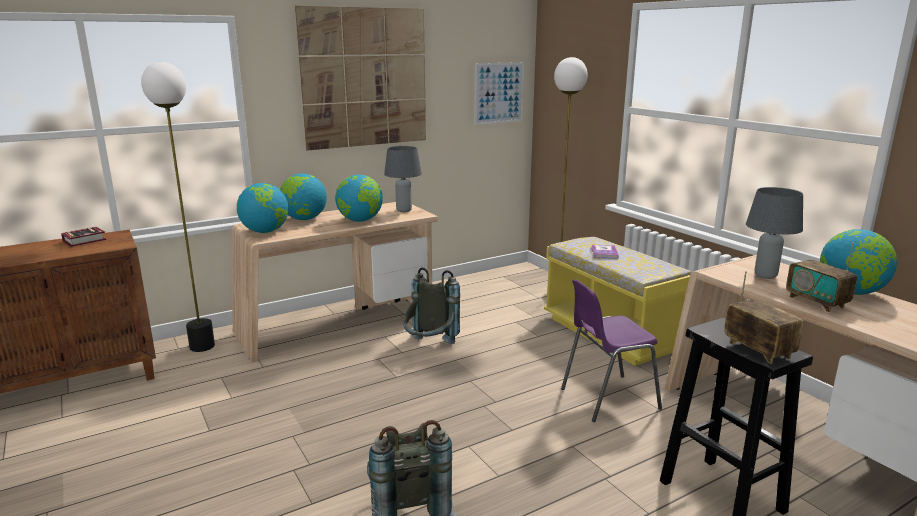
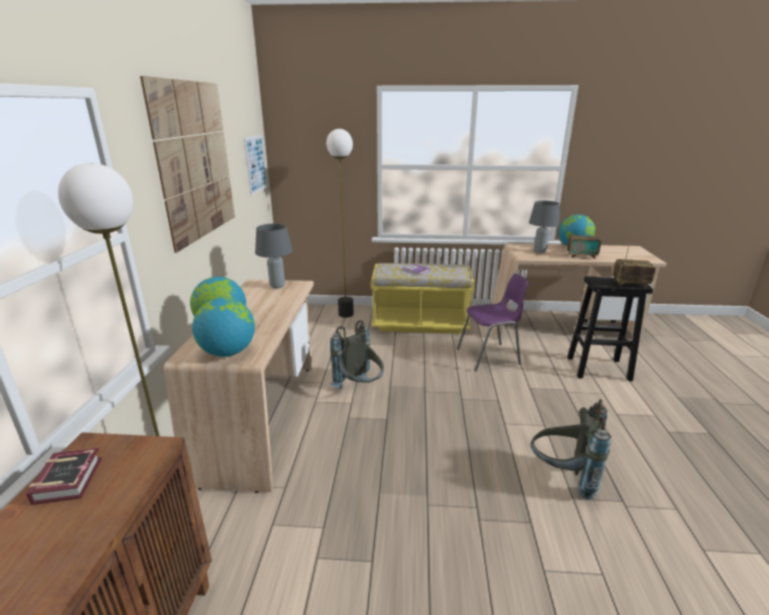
camera: 55 degrees left, 5 degrees up
globe [335,175,383,222] -> none
purple chair [561,279,662,422] -> purple chair turned 120 degrees counterclockwise [457,273,529,372]

